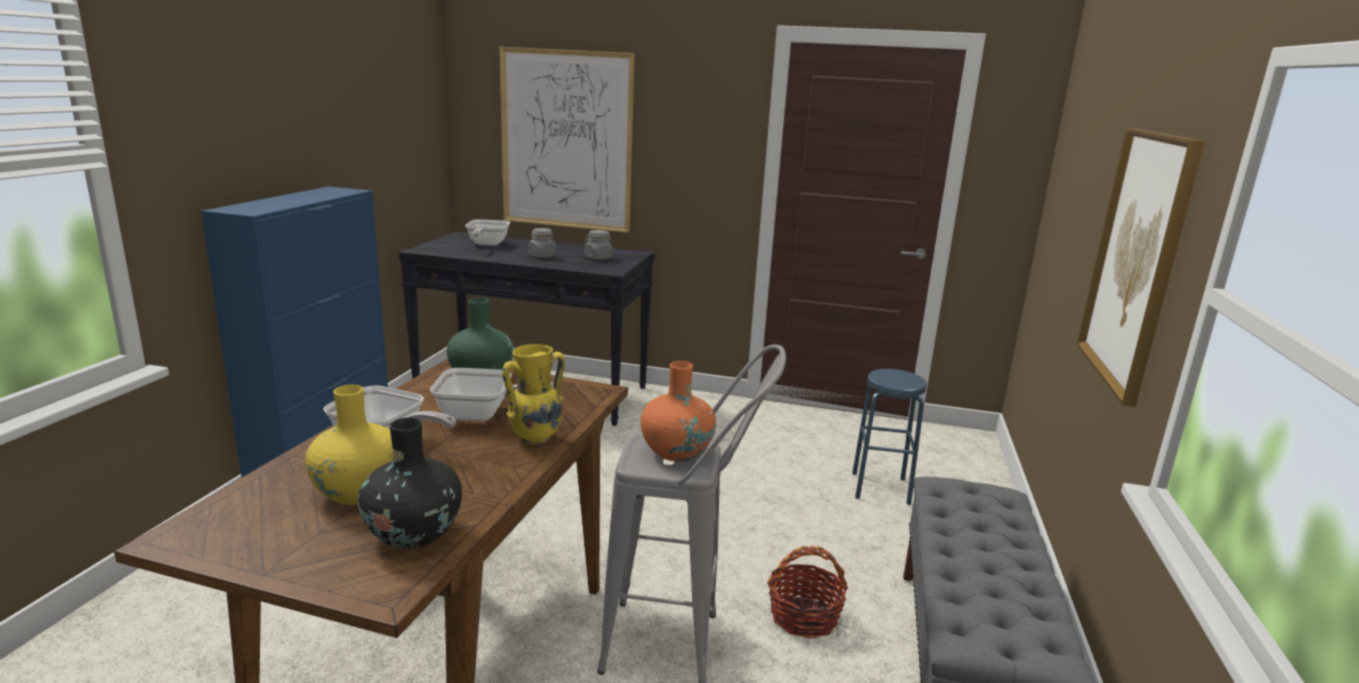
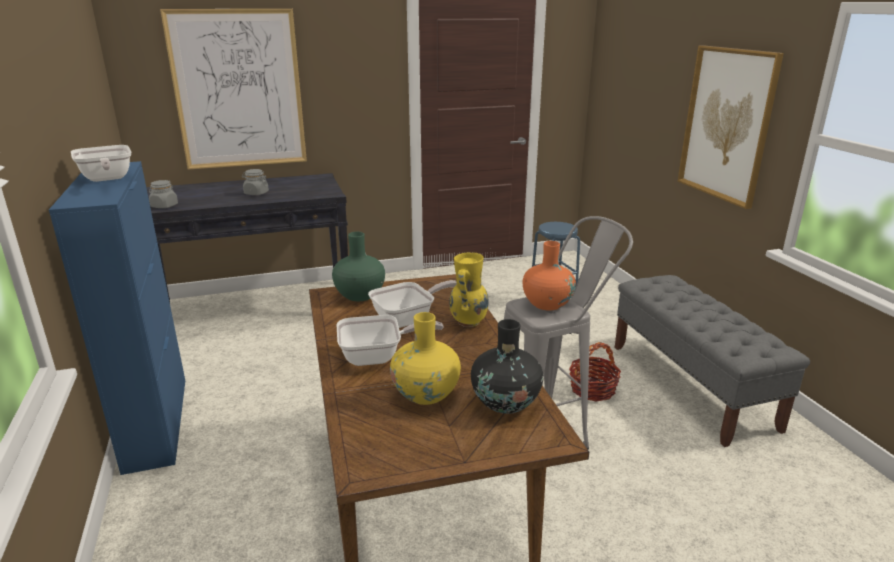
camera: 30 degrees left, 5 degrees up
frying pan [465,219,510,246] -> frying pan moved to [71,145,131,182]
grey jar [584,230,612,260] -> grey jar moved to [149,180,178,208]

